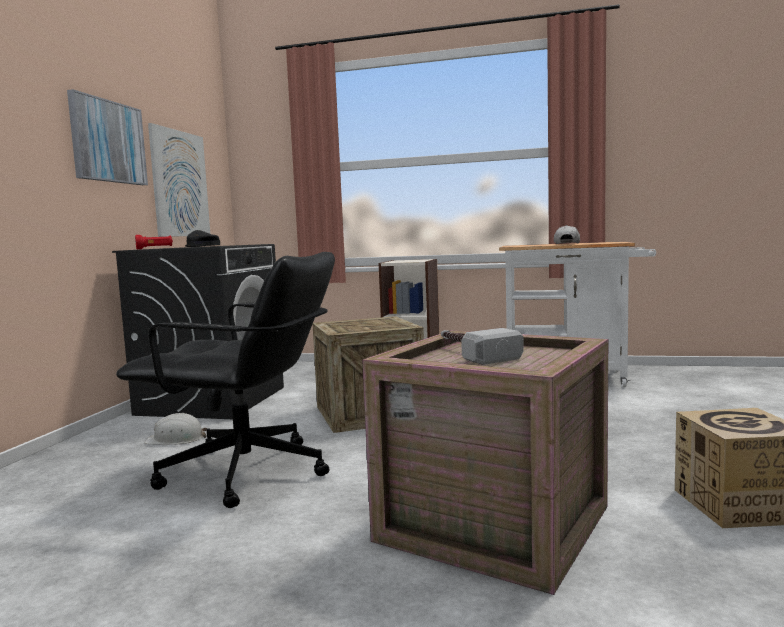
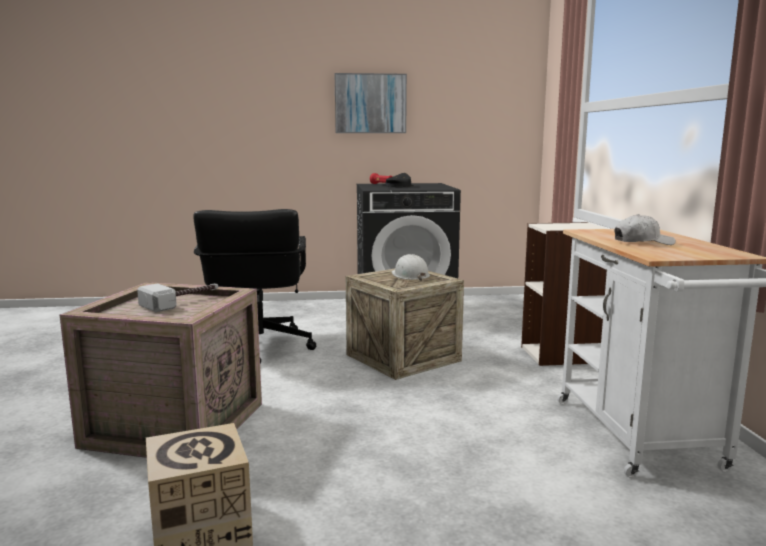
camera: 70 degrees right, 5 degrees up
white hard hat [144,413,208,445] -> white hard hat moved to [391,254,430,281]
picture [148,123,210,237] -> none

